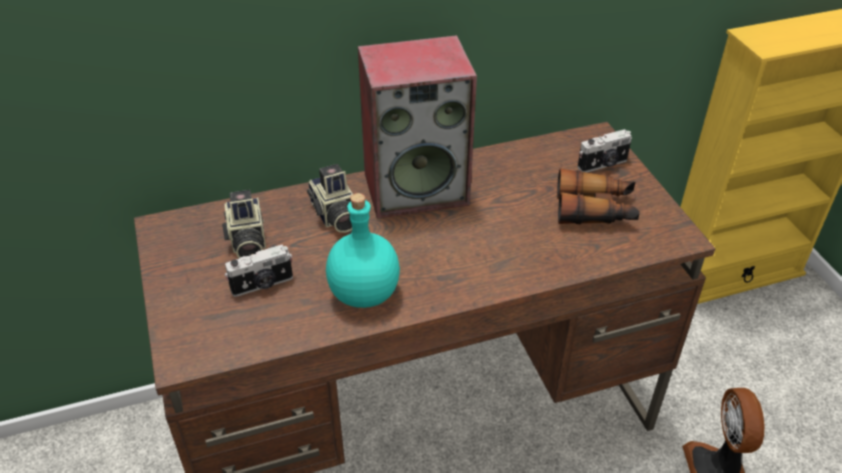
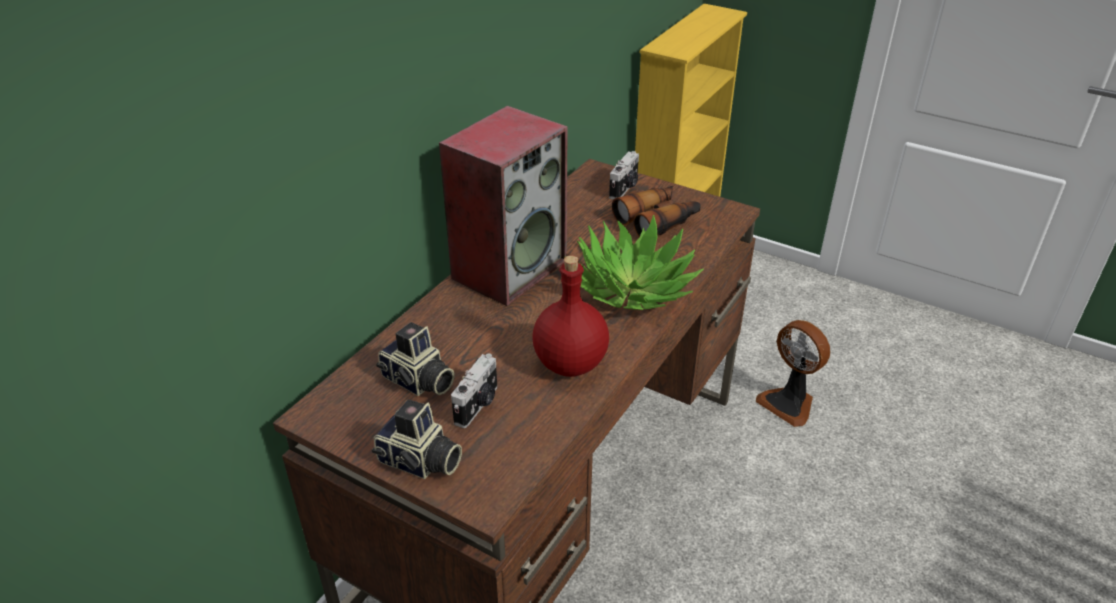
camera: 40 degrees left, 5 degrees down
camera [307,164,353,233] -> camera moved to [372,400,462,479]
turquoise bottle [326,193,400,308] -> red bottle [532,255,609,377]
none -> potted plant [564,215,704,310]

